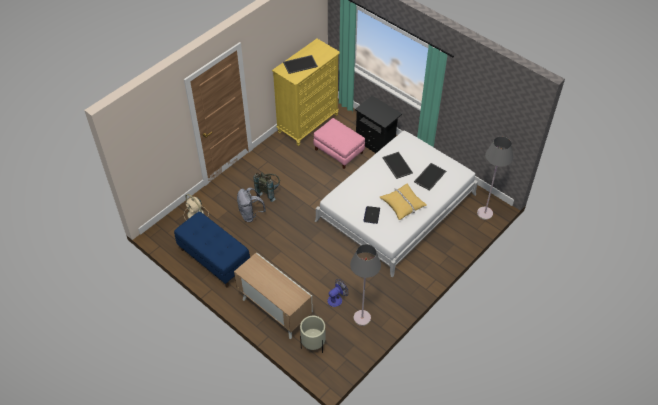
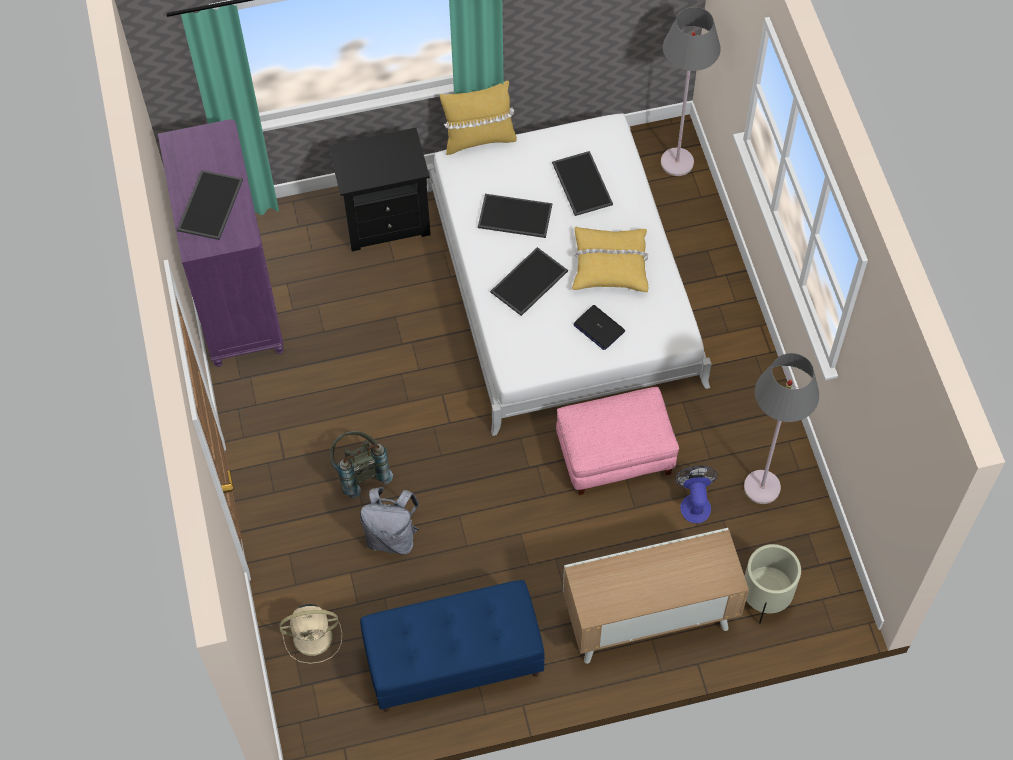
camera: 55 degrees left, 10 degrees up
yellow dresser [272,39,340,146] -> purple dresser [158,119,284,367]
pink ottoman [313,118,365,169] -> pink ottoman moved to [556,387,679,495]
none -> yellow pillow [440,81,517,155]
none -> tray [490,247,568,316]

